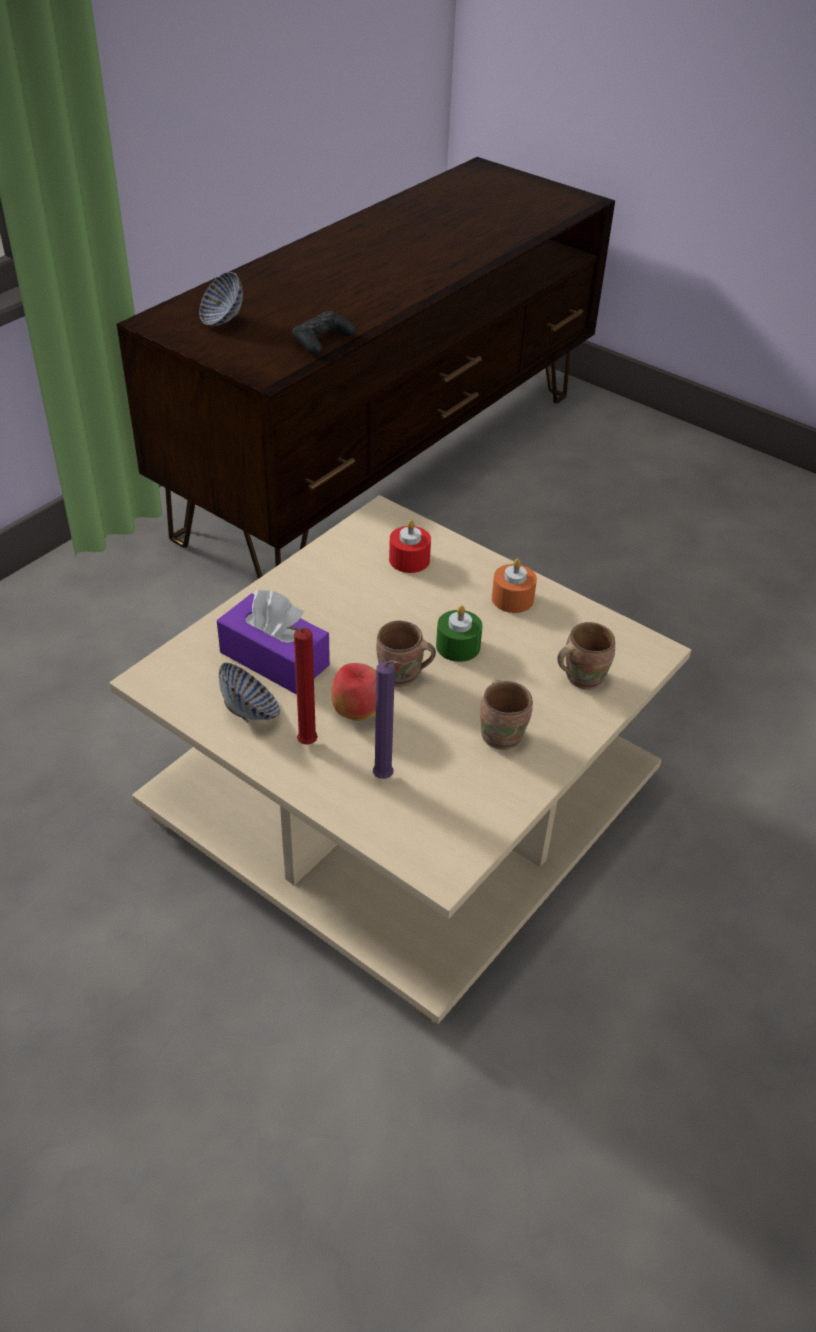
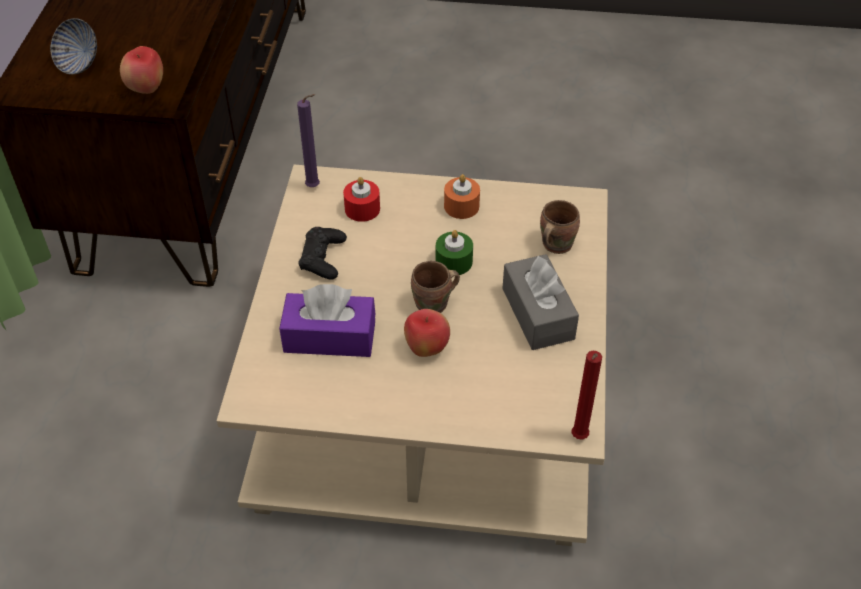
camera: 30 degrees left, 5 degrees up
bowl [218,663,280,723] -> none
red candle [287,626,318,745] -> red candle moved to [571,351,602,440]
black game controller [292,311,356,355] -> black game controller moved to [299,227,347,280]
purple candle [373,660,401,779] -> purple candle moved to [297,94,320,187]
brown mug [480,680,533,750] -> grey tissue box [502,254,579,350]
none -> apple [120,46,163,94]

